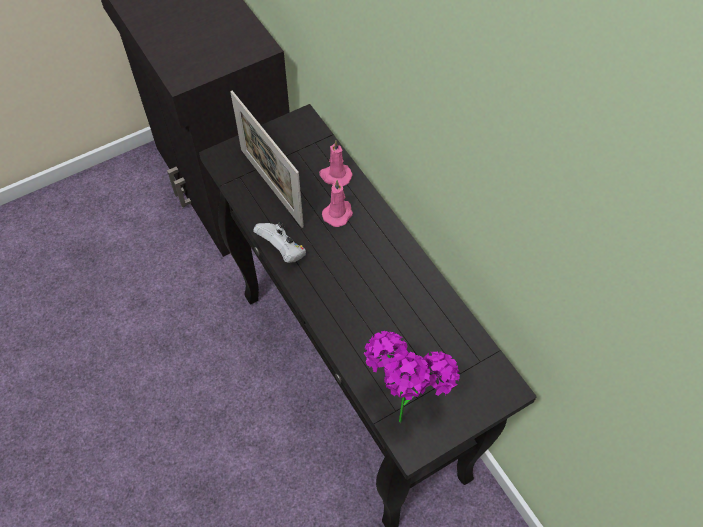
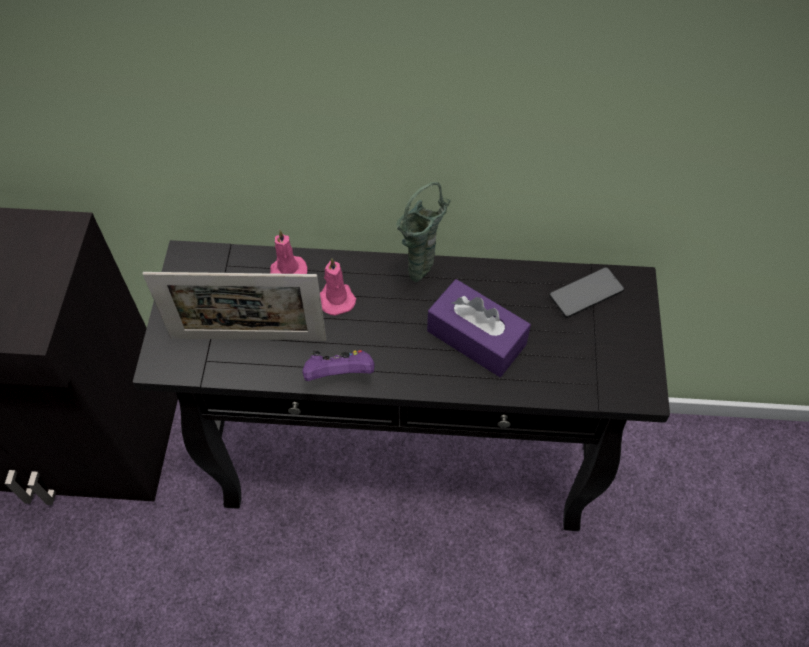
camera: 55 degrees left, 0 degrees up
white game controller [253,222,306,263] -> purple game controller [302,350,375,381]
potted plant [364,331,460,423] -> none
none -> green vase [396,182,451,282]
none -> purple tissue box [427,279,531,377]
none -> phone [549,267,624,318]

